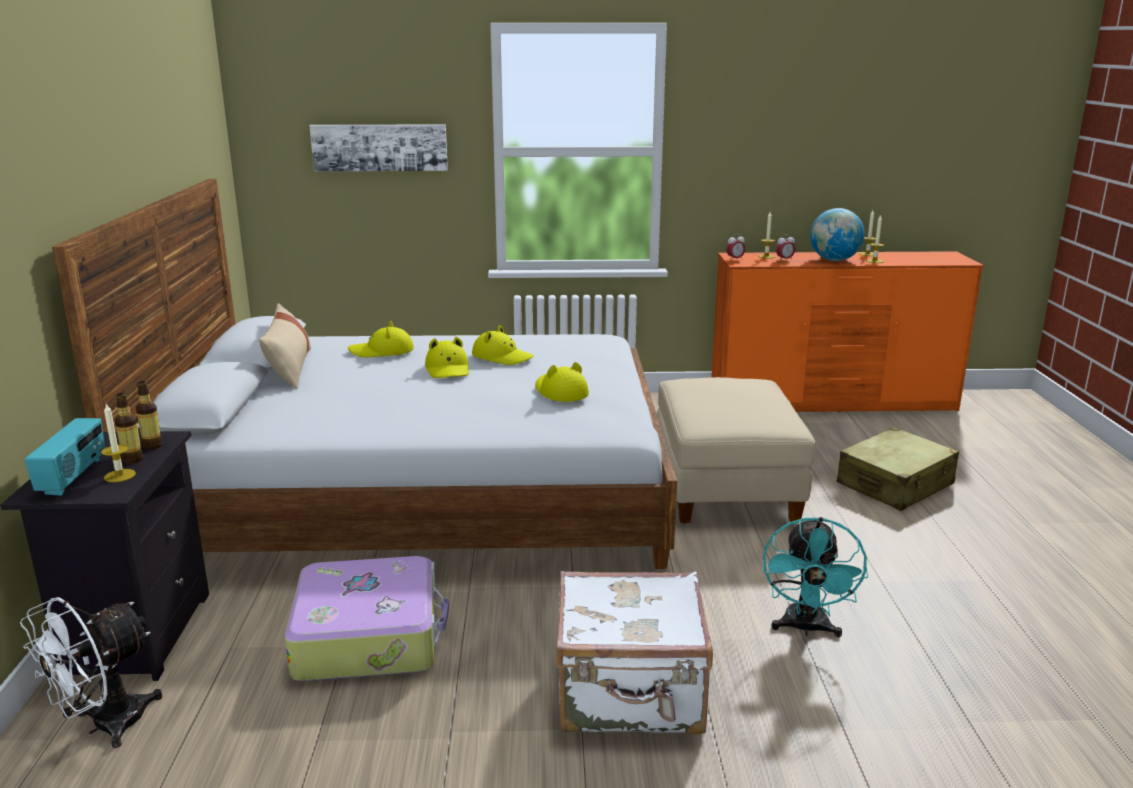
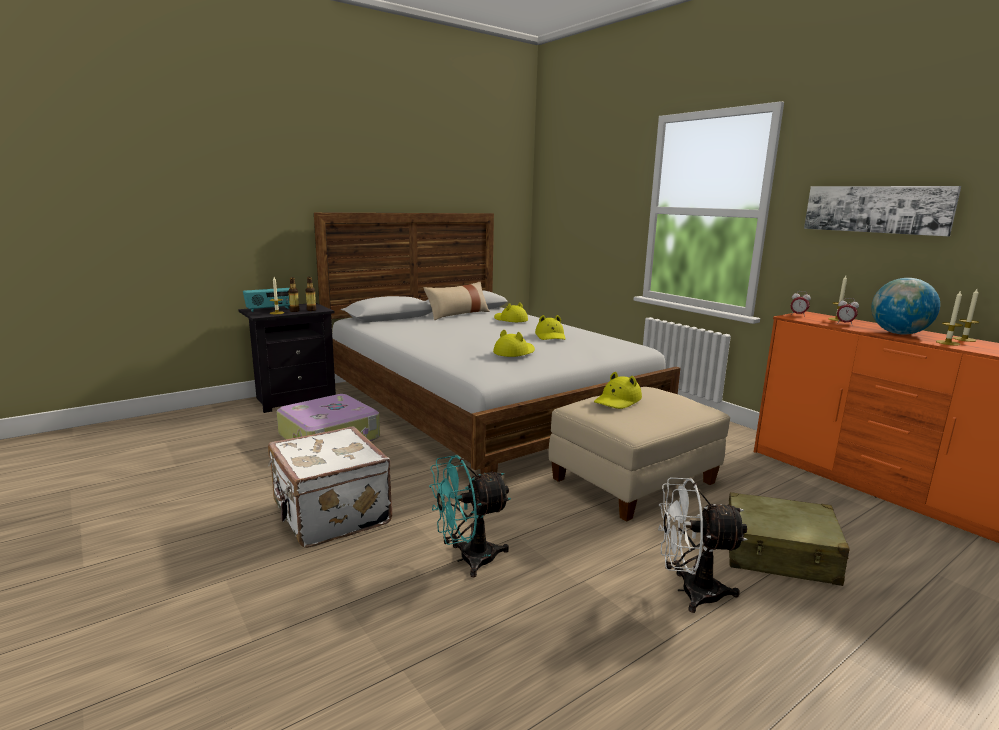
camera: 55 degrees right, 5 degrees down
white fan [20,597,162,748] -> white fan moved to [658,478,747,613]
picture [309,125,448,171] -> picture moved to [804,186,961,236]
yellow hat [425,337,469,378] -> yellow hat moved to [594,372,642,409]

